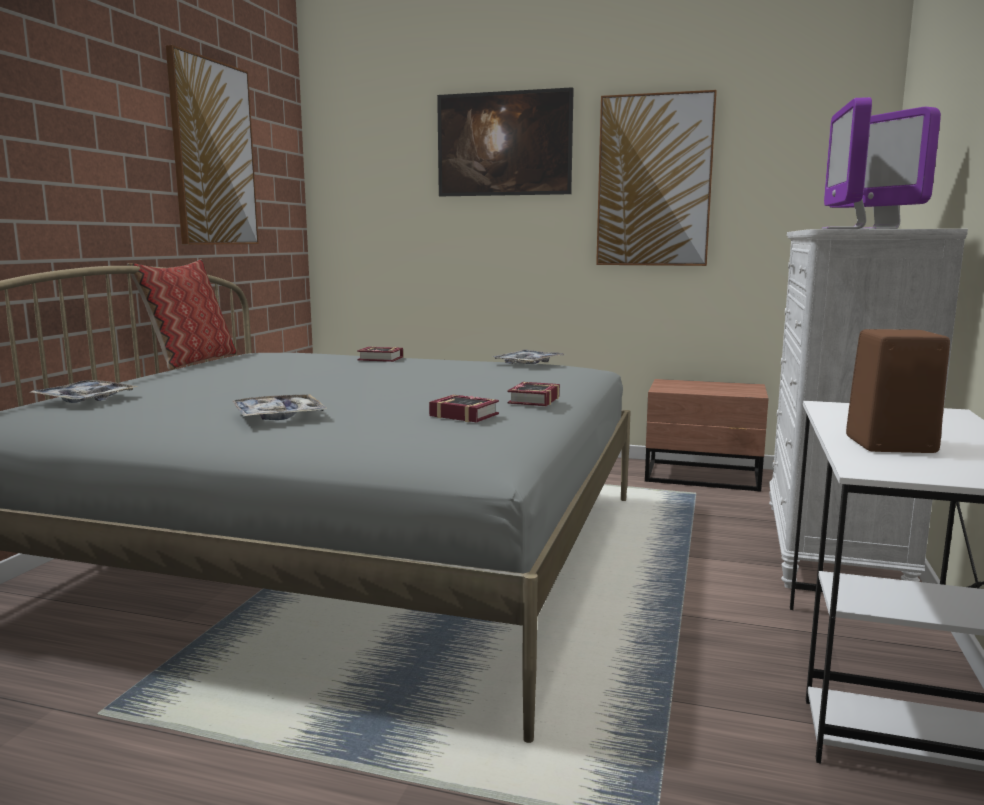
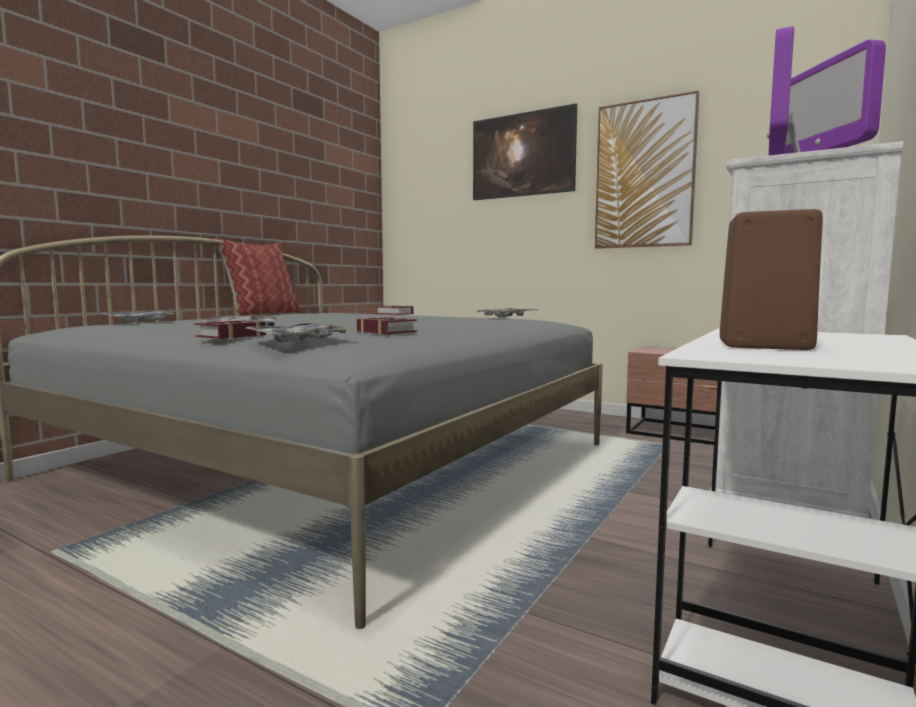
camera: 15 degrees right, 5 degrees down
picture [166,45,259,245] -> none
book [508,382,560,406] -> book moved to [195,320,266,339]
none -> tray [244,323,350,342]

